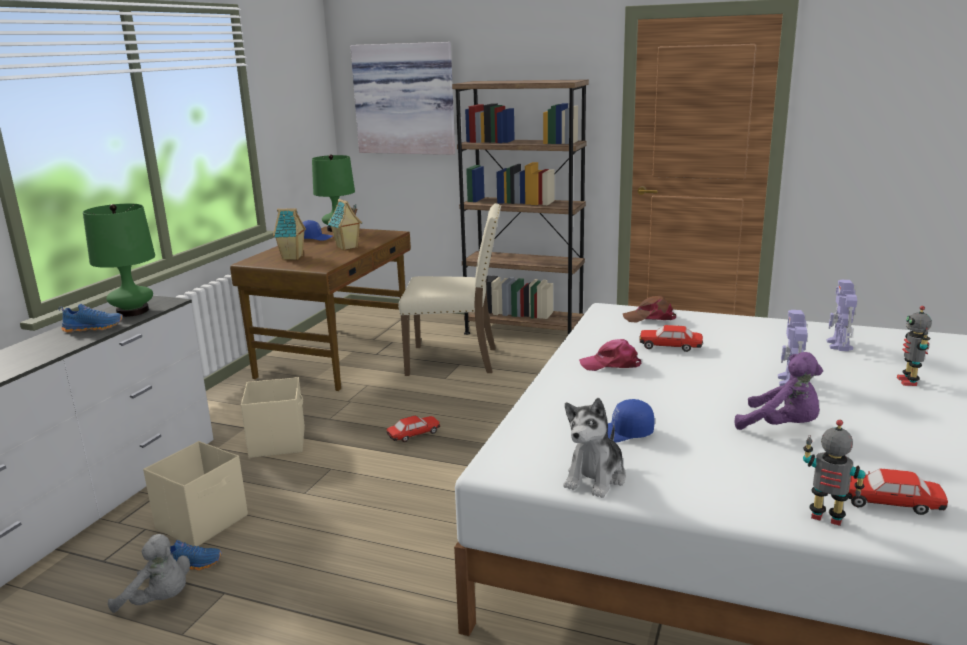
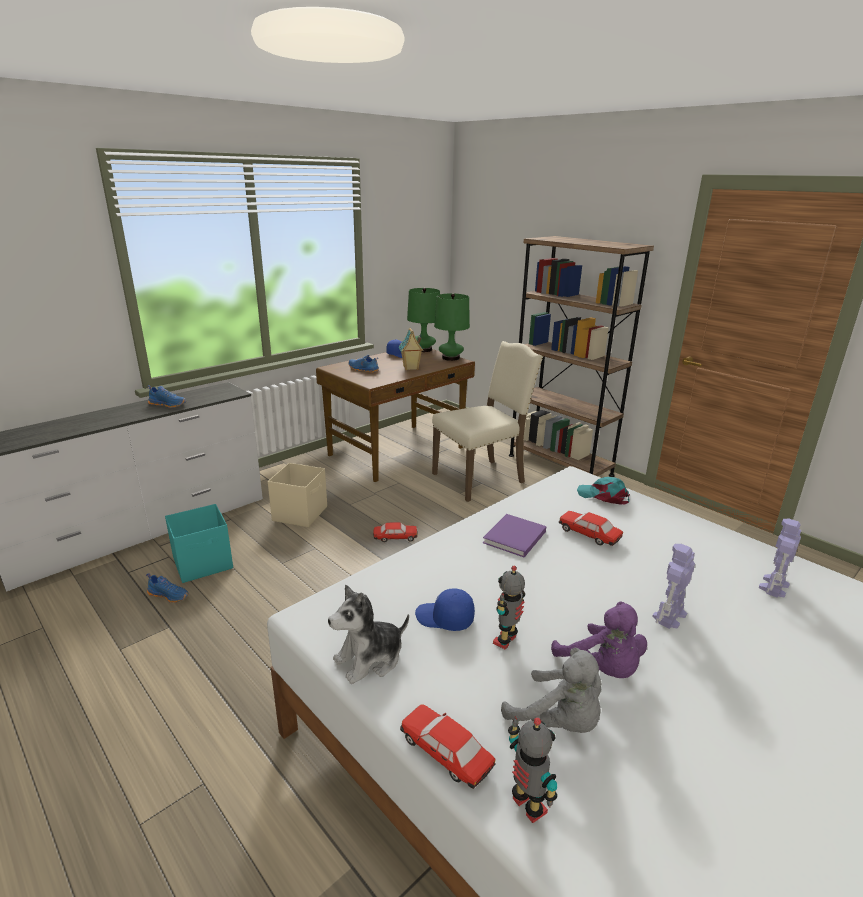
camera: 25 degrees right, 5 degrees up
green table lamp [83,204,155,317] -> green table lamp moved to [434,293,470,361]
grey plush toy [108,534,190,613] -> grey plush toy moved to [501,648,602,733]
beige storage box [143,441,248,546] -> turquoise storage box [165,504,233,583]
toy house [273,208,306,260] -> blue shoe [348,355,379,373]
picture [350,42,455,155] -> none
beige chair [398,203,501,376] -> beige chair turned 60 degrees counterclockwise [432,341,543,502]
pink cap [579,339,641,371] -> purple book [483,514,546,557]
brown cap [623,296,676,323] -> turquoise cap [577,477,630,505]
toy car [847,468,948,515] -> toy car moved to [400,704,495,789]
toy robot [897,306,932,386] -> toy robot moved to [493,566,525,650]

